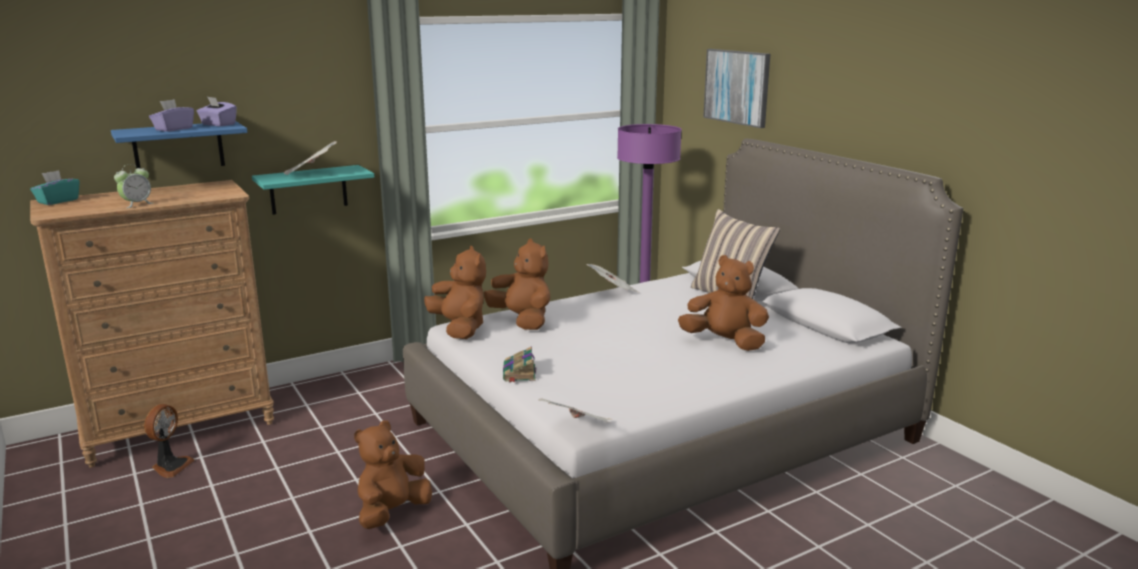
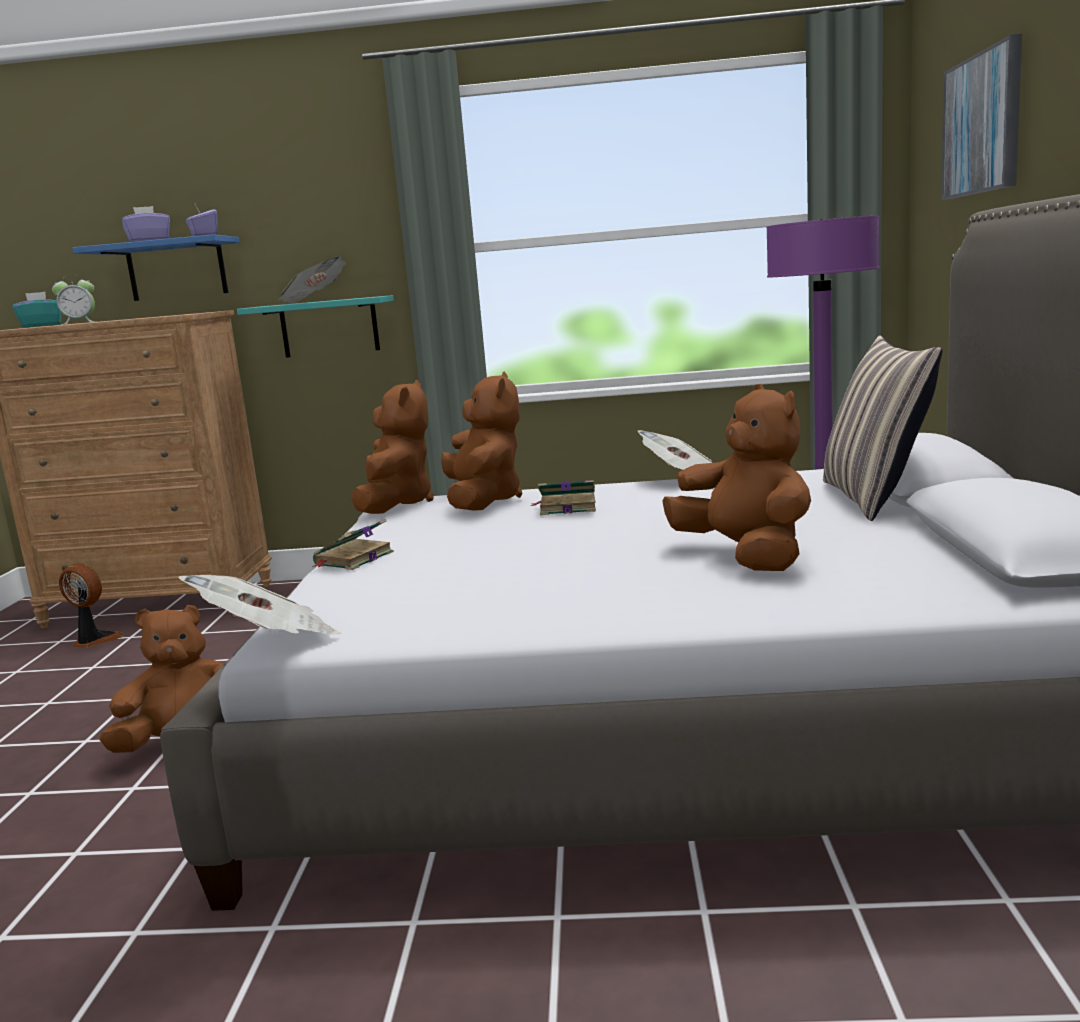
camera: 35 degrees right, 5 degrees down
fan [144,404,195,478] -> fan turned 120 degrees counterclockwise [59,563,123,648]
none -> book [531,480,596,515]

